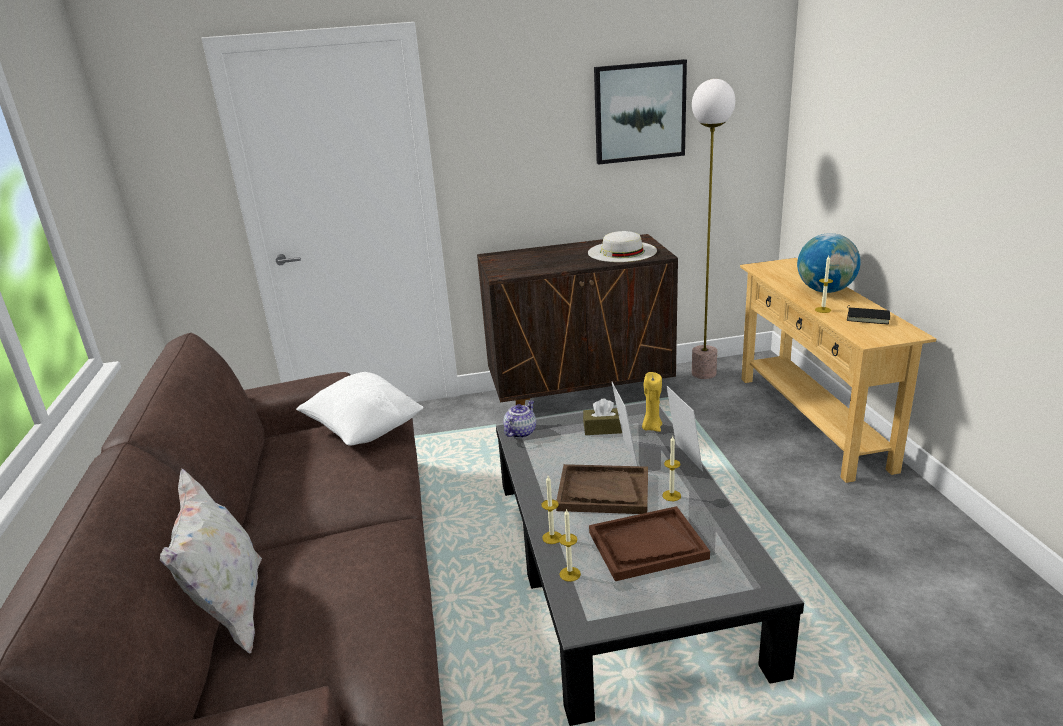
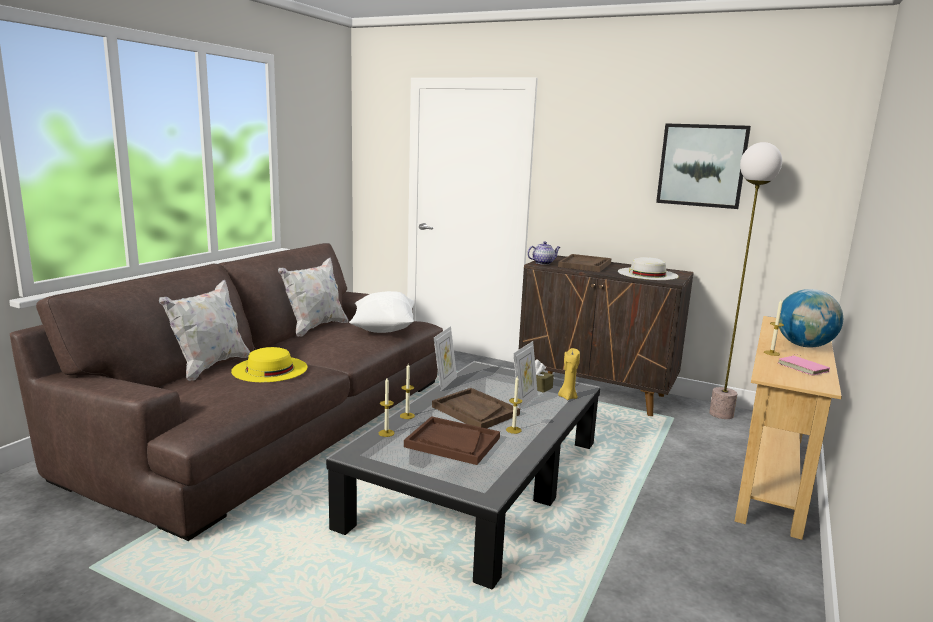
camera: 35 degrees right, 10 degrees down
teapot [503,400,536,438] -> teapot moved to [527,241,560,265]
picture frame [667,386,703,472] -> picture frame moved to [434,326,457,391]
black book [847,306,890,324] -> pink book [778,354,830,376]
none -> yellow hat [231,347,308,382]
none -> white pillow [278,258,348,337]
none -> brown tray [558,254,611,272]

